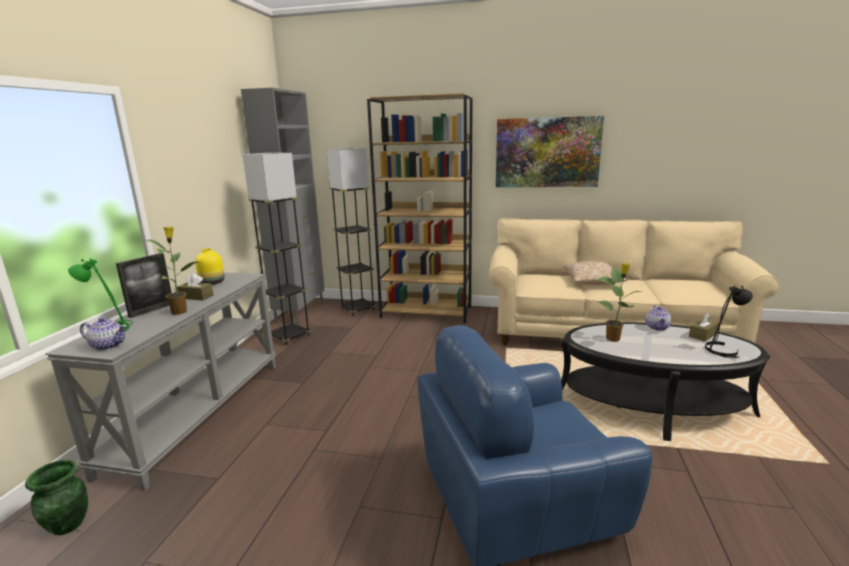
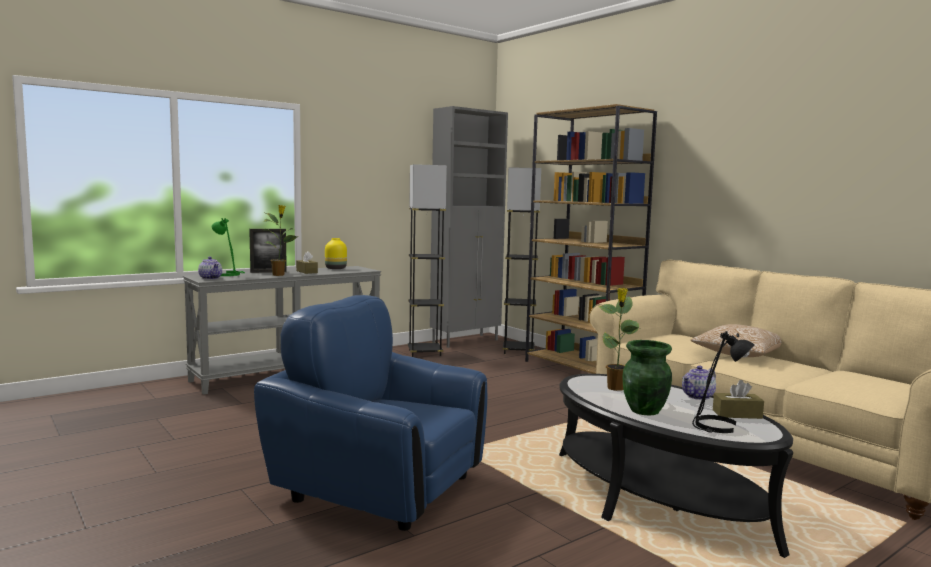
camera: 40 degrees right, 10 degrees down
green vase [25,460,88,535] -> green vase moved to [622,340,672,415]
picture [496,116,604,187] -> none

